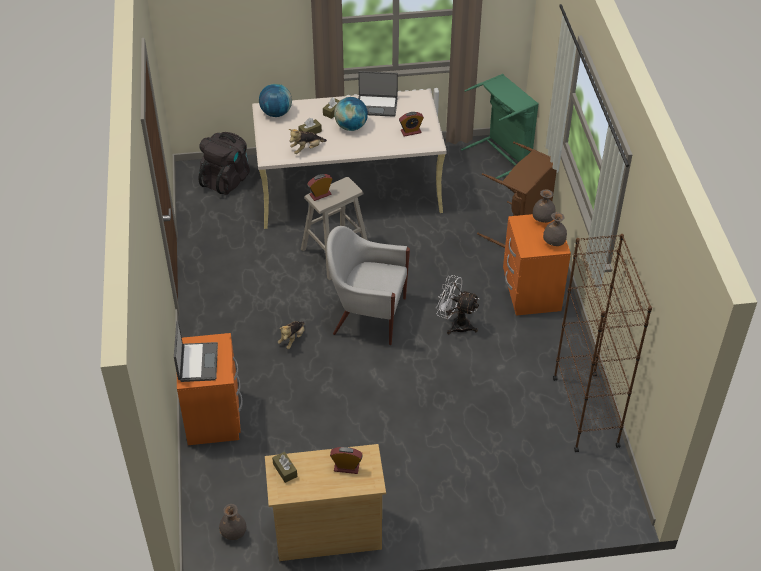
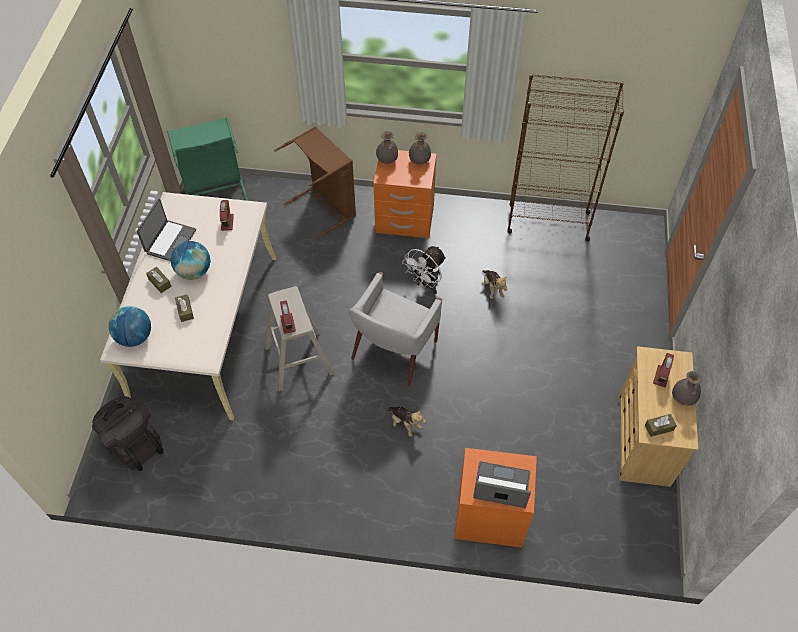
camera: 75 degrees left, 10 degrees up
grey vase [219,504,246,540] -> grey vase moved to [672,371,702,406]
plush toy [289,129,327,154] -> plush toy moved to [482,270,508,299]

